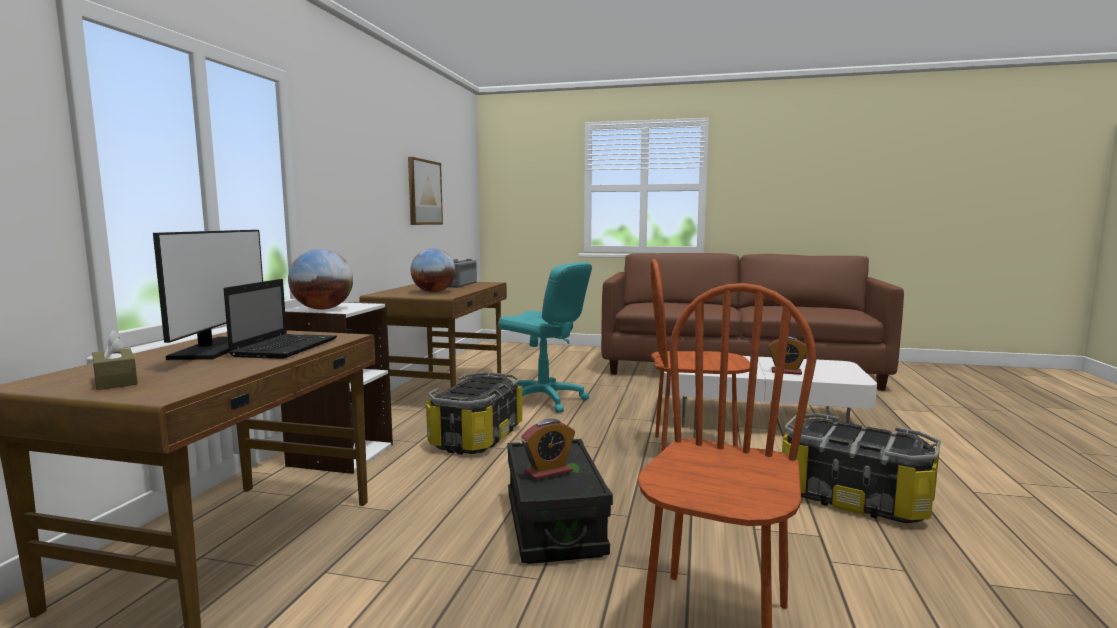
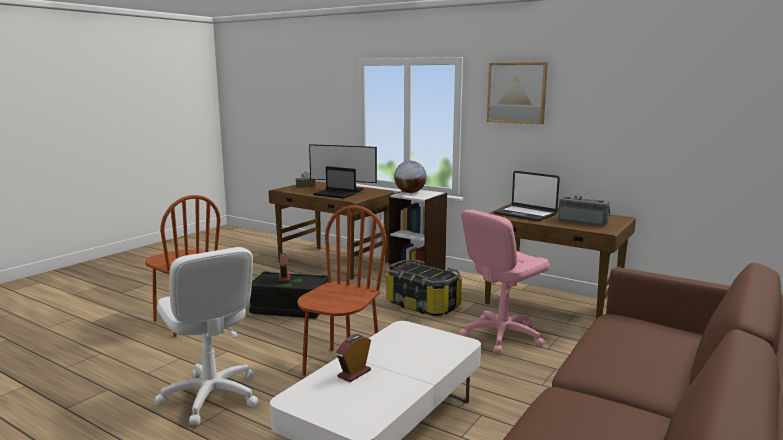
camera: 110 degrees right, 5 degrees up
picture [408,157,443,225] -> picture moved to [487,62,548,124]
globe [411,248,456,292] -> laptop [494,171,560,221]
turquoise office chair [498,262,592,413] -> pink office chair [459,210,550,354]
storage box [782,413,941,523] -> white office chair [155,247,259,425]

